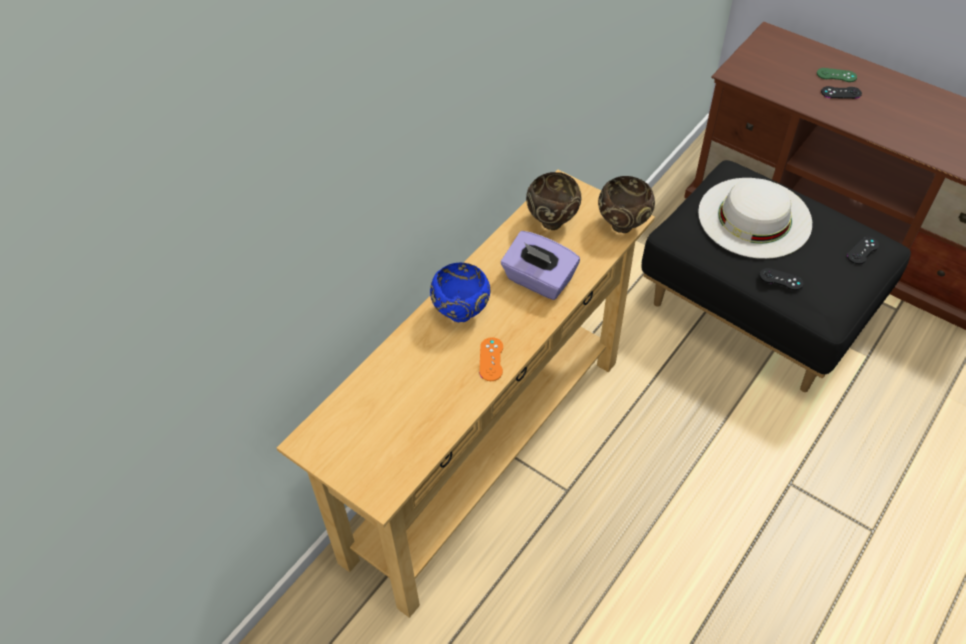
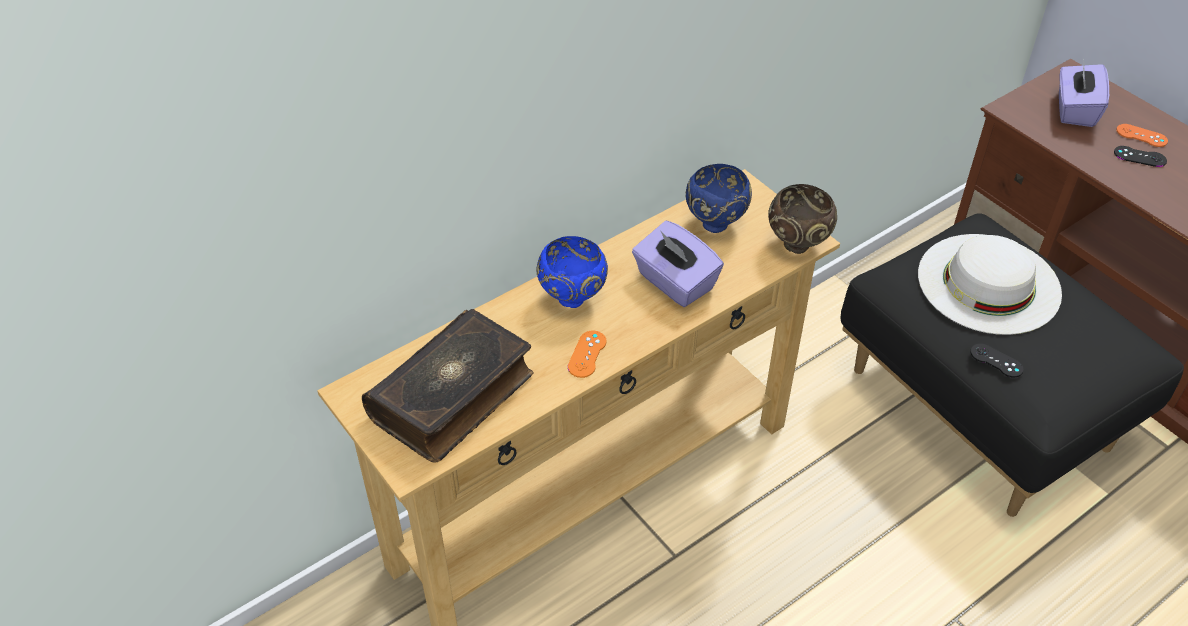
camera: 15 degrees right, 5 degrees down
brown bowl [526,172,582,230] -> blue bowl [686,164,752,233]
green game controller [817,68,857,82] -> orange game controller [1116,124,1168,147]
black game controller [847,237,879,264] -> none
none -> book [362,309,534,463]
none -> purple tissue box [1059,60,1109,127]

